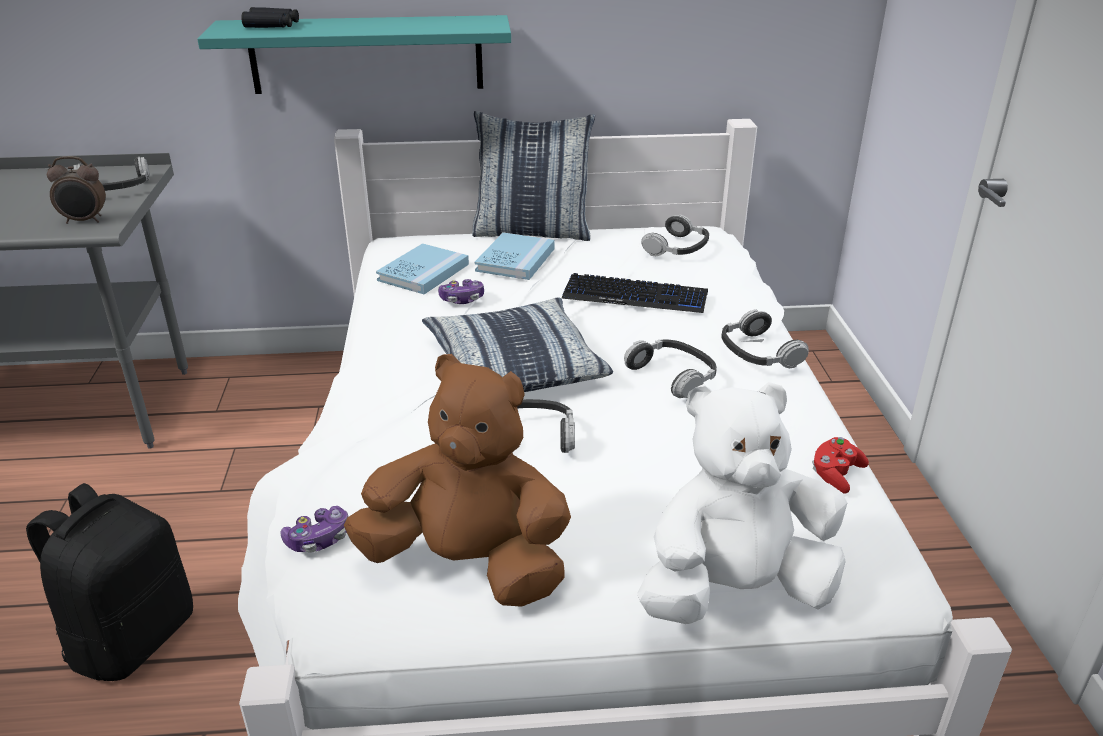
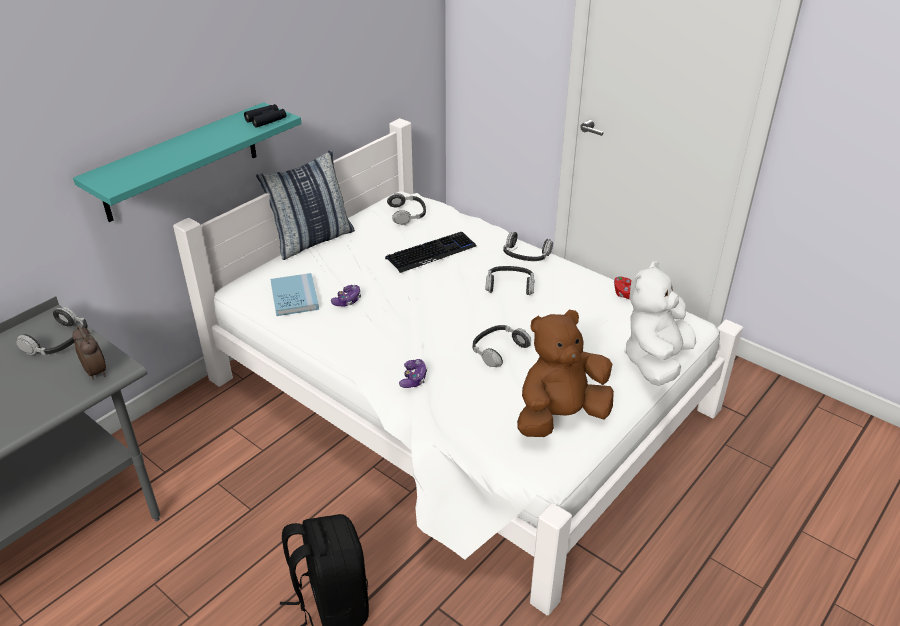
camera: 45 degrees left, 5 degrees up
alarm clock [47,156,106,224] -> alarm clock turned 75 degrees counterclockwise [73,325,106,380]
black binoculars [241,7,299,28] -> black binoculars moved to [244,104,286,128]
game controller [280,506,348,553] -> game controller moved to [399,359,427,388]
pillow [422,298,613,392] -> none
blue book [475,232,555,280] -> none

